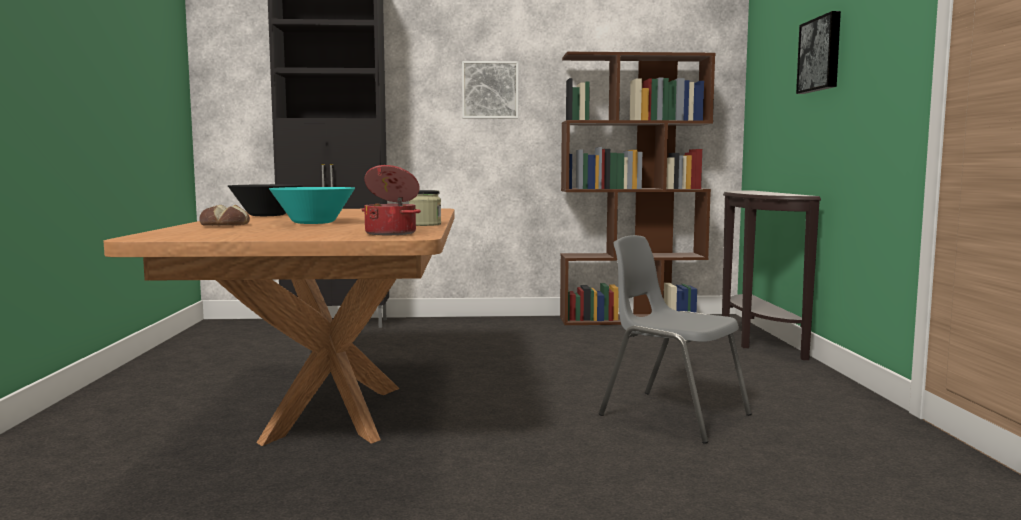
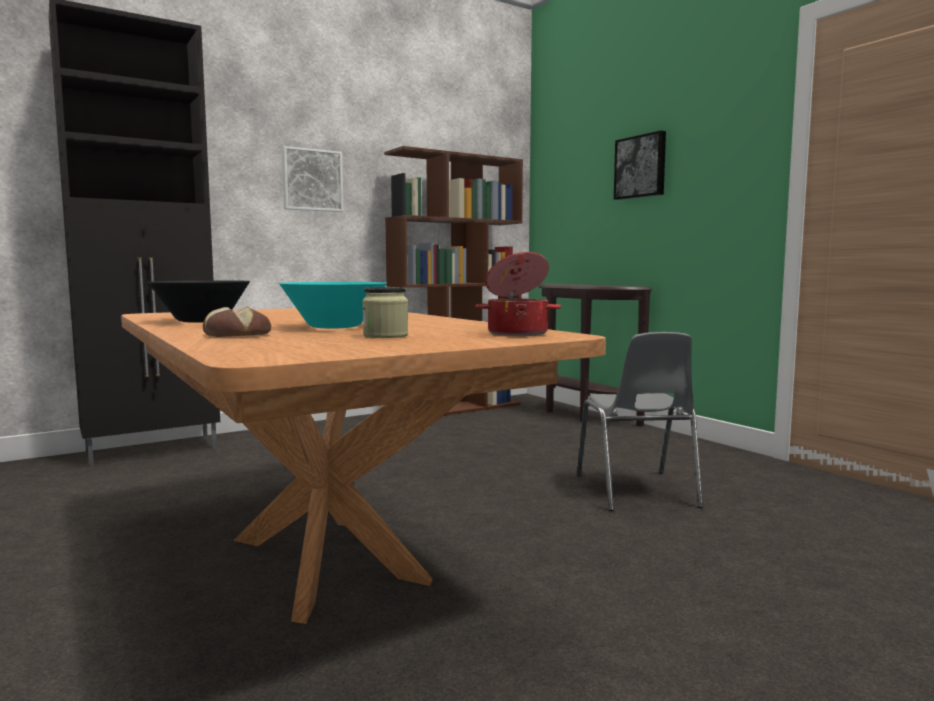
camera: 30 degrees left, 0 degrees up
jar [409,190,441,226] -> jar moved to [362,287,408,338]
grey chair [599,235,752,444] -> grey chair turned 105 degrees counterclockwise [576,332,703,511]

